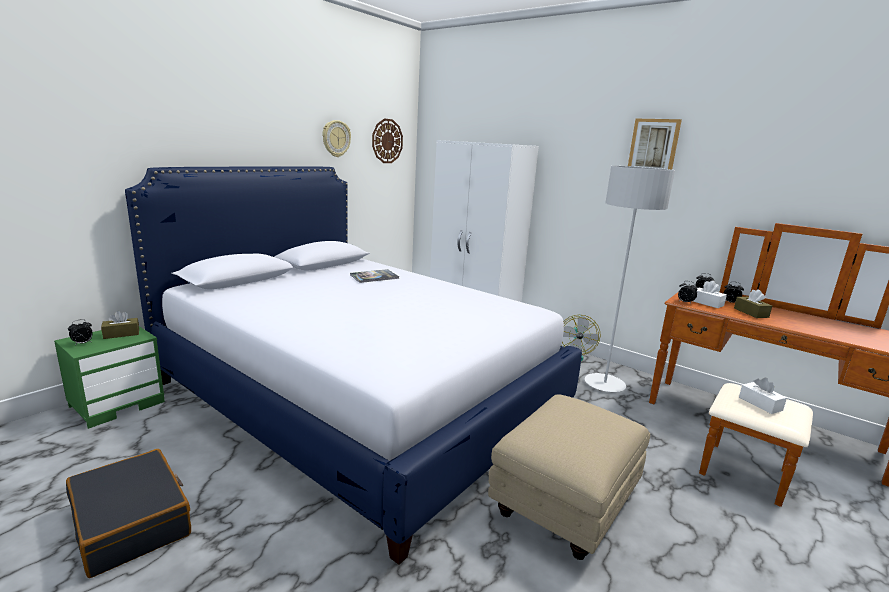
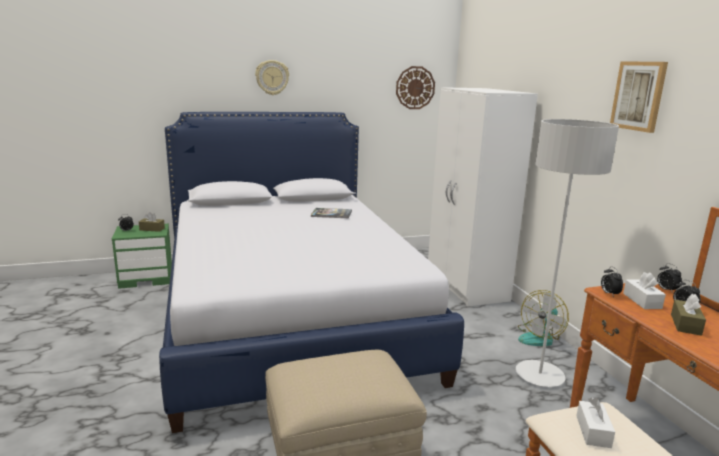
camera: 35 degrees right, 0 degrees up
black suitcase [66,449,191,578] -> none
wall clock [322,120,351,157] -> wall clock moved to [255,60,289,95]

